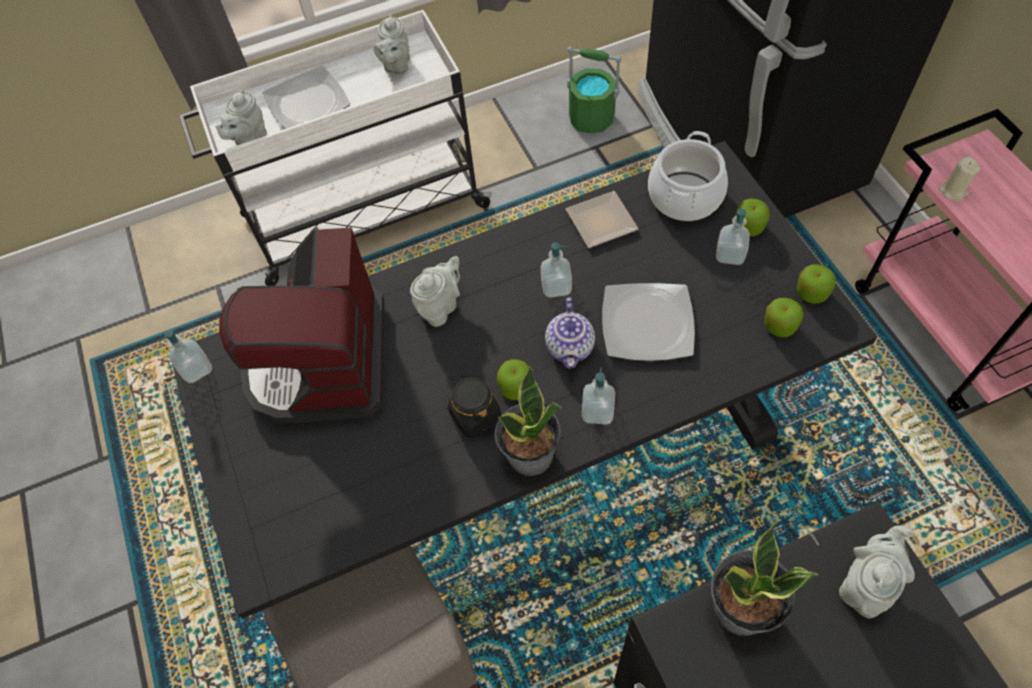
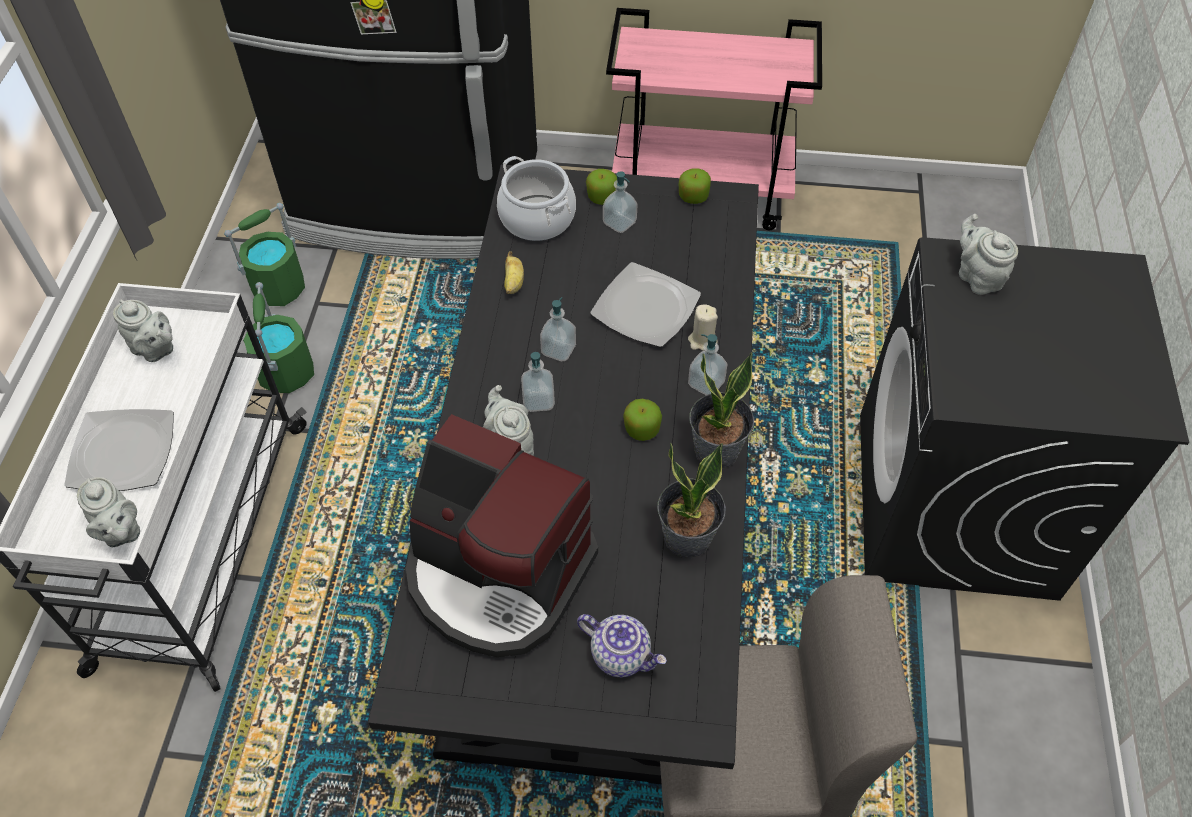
camera: 65 degrees left, 5 degrees down
soap dispenser [159,329,212,383] -> soap dispenser moved to [521,352,555,412]
black jar [448,375,501,438] -> none
teapot [545,297,595,369] -> teapot moved to [577,614,667,677]
plate [566,191,639,248] -> banana [504,251,524,294]
potted plant [711,519,818,636] -> potted plant moved to [657,443,726,558]
apple [764,298,803,337] -> none
beige candle [938,157,980,201] -> beige candle moved to [688,304,718,351]
none -> green bucket [243,282,314,393]

